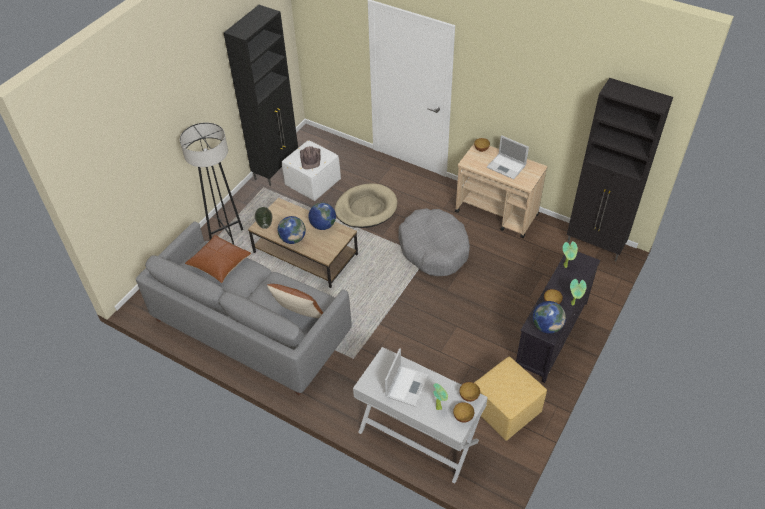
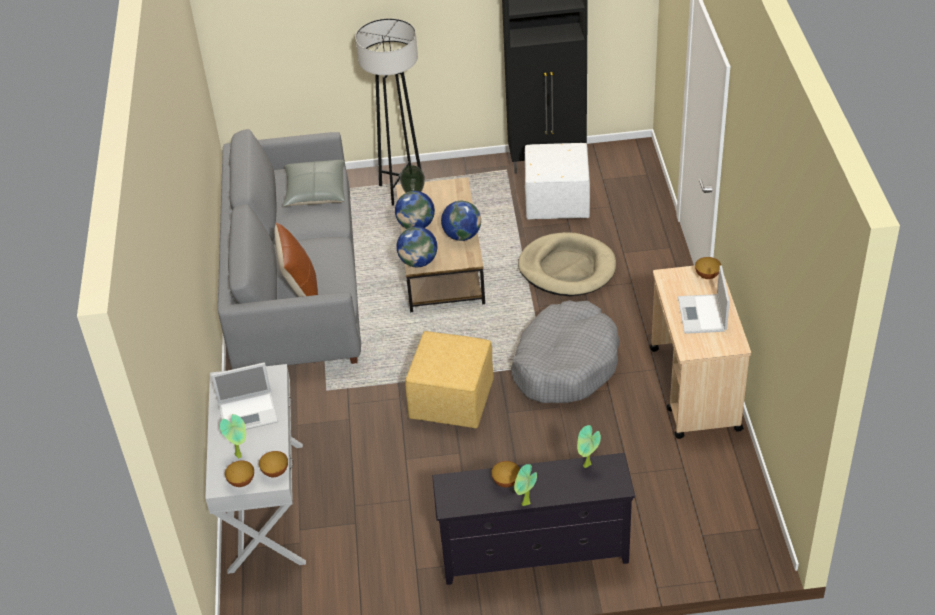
camera: 55 degrees right, 5 degrees down
brown pillow [185,235,251,283] -> grey pillow [283,160,345,206]
brown hat [300,146,321,169] -> none
yellow ottoman [474,357,547,441] -> yellow ottoman moved to [405,331,494,428]
globe [533,301,566,334] -> globe moved to [397,226,437,267]
black cabinet [567,78,673,261] -> none

